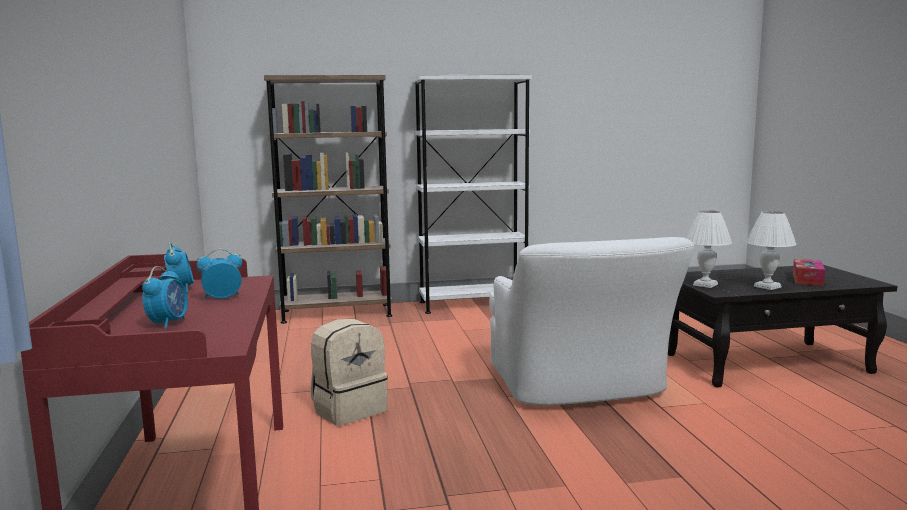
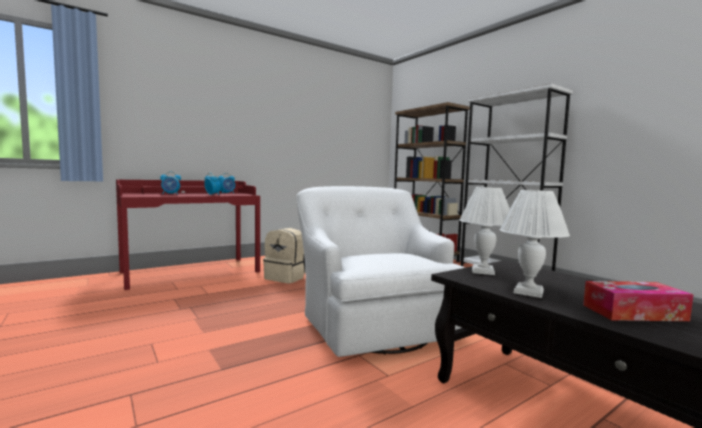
camera: 65 degrees right, 5 degrees down
white armchair [489,237,695,405] -> white armchair turned 105 degrees clockwise [297,186,465,357]

